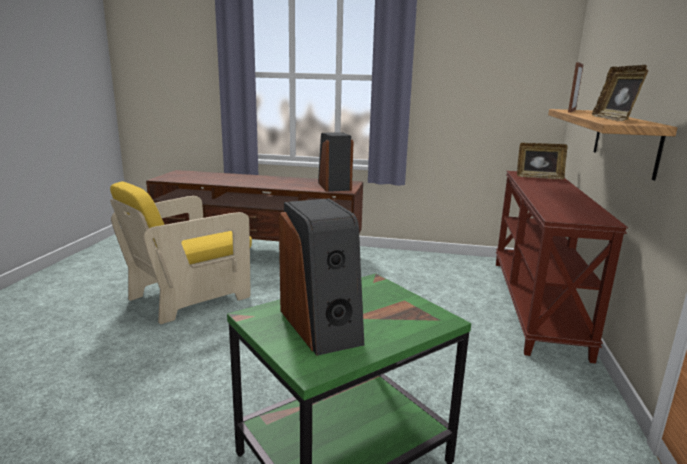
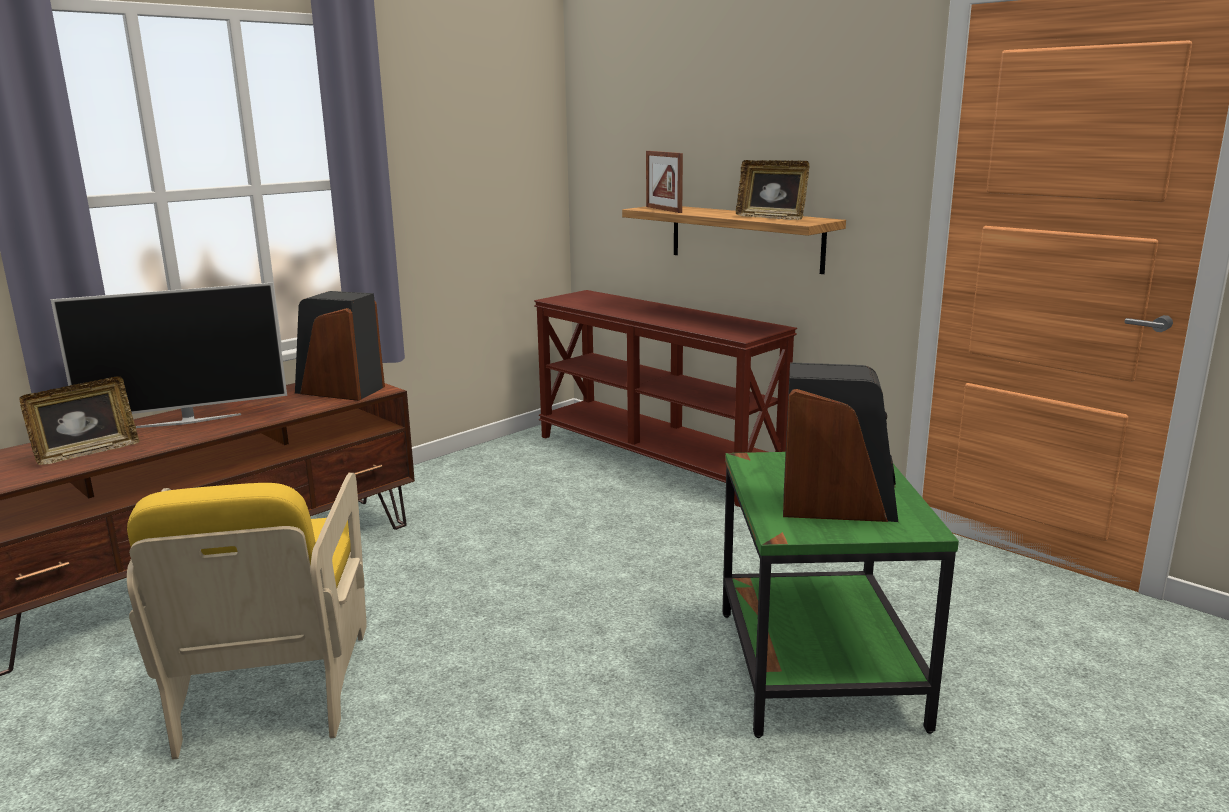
camera: 55 degrees left, 0 degrees up
picture frame [517,143,568,179] -> picture frame moved to [20,376,140,465]
none -> television [51,282,287,428]

